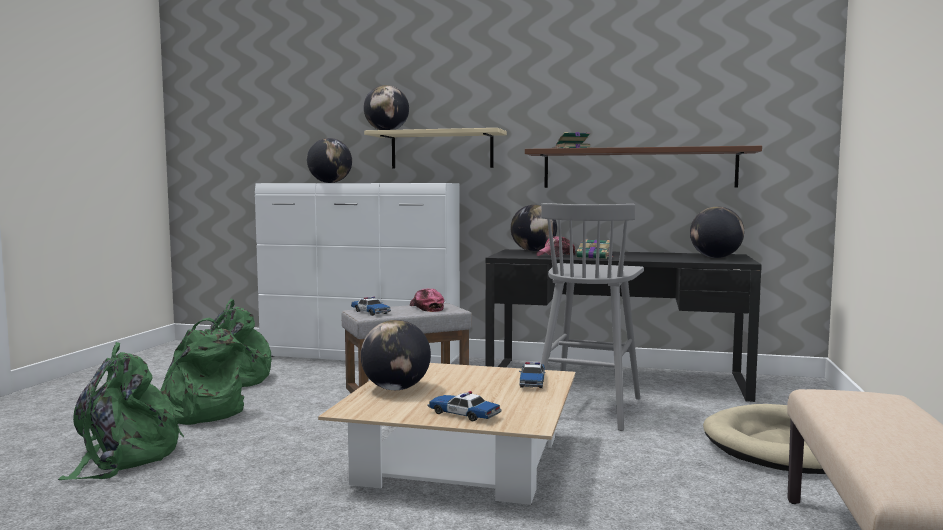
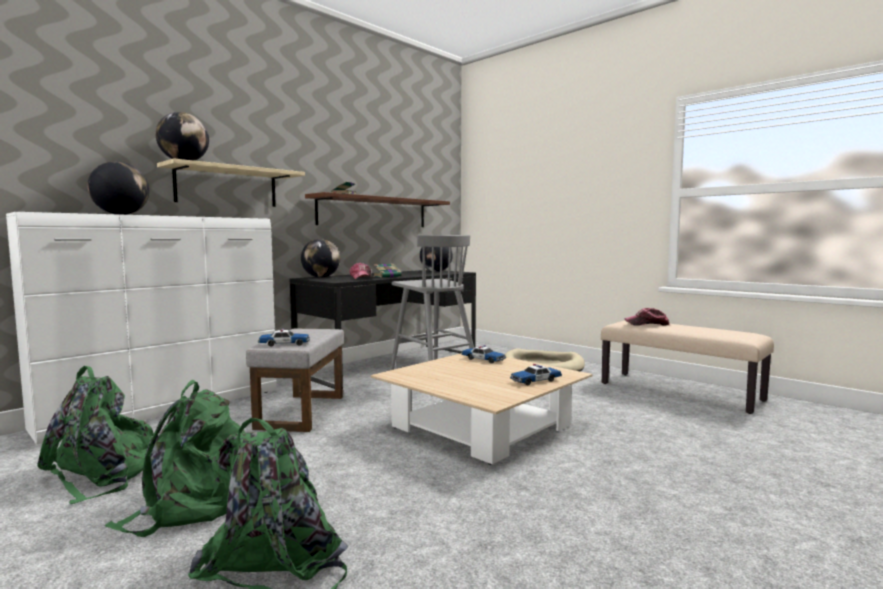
camera: 60 degrees left, 0 degrees up
globe [360,320,431,390] -> none
cap [410,289,444,312] -> cap moved to [625,308,669,326]

